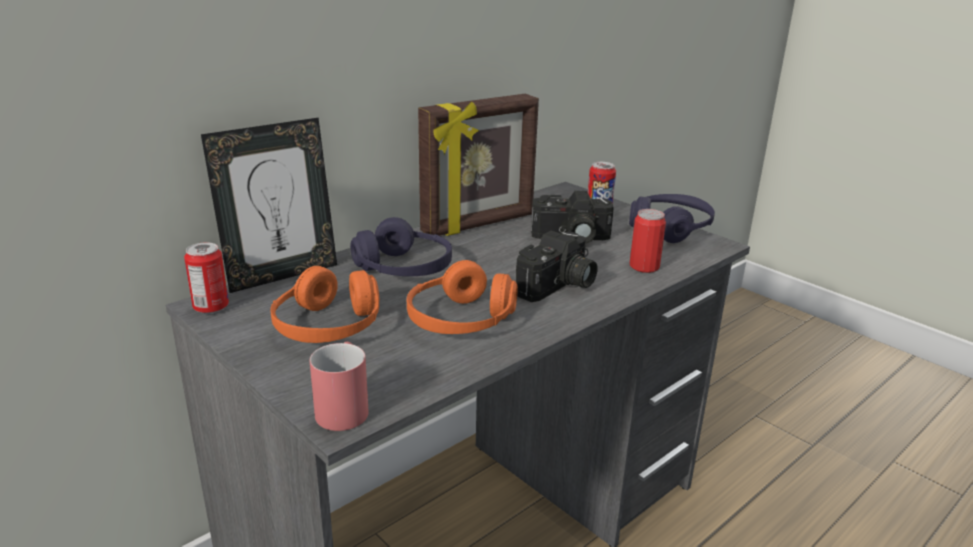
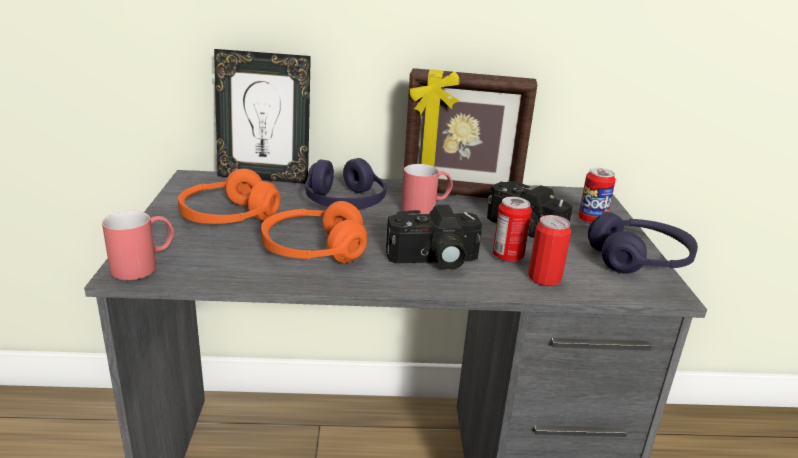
camera: 40 degrees right, 0 degrees up
can [184,242,229,314] -> can moved to [493,197,532,262]
none -> red mug [401,164,453,214]

